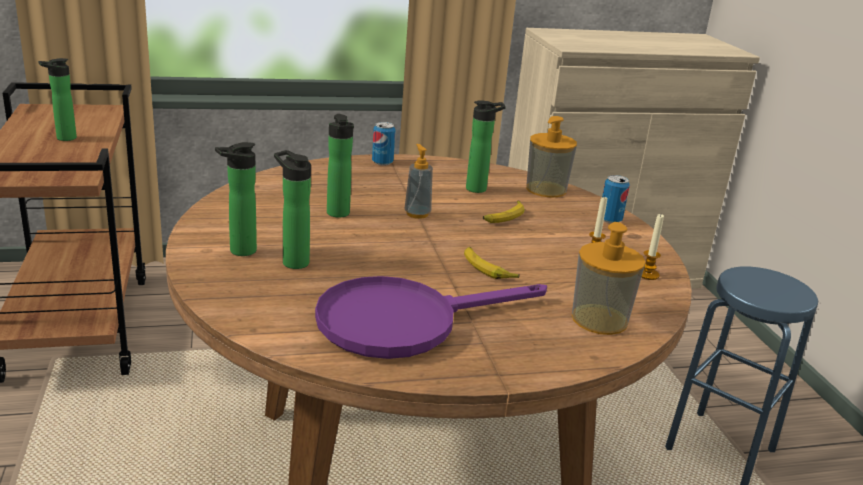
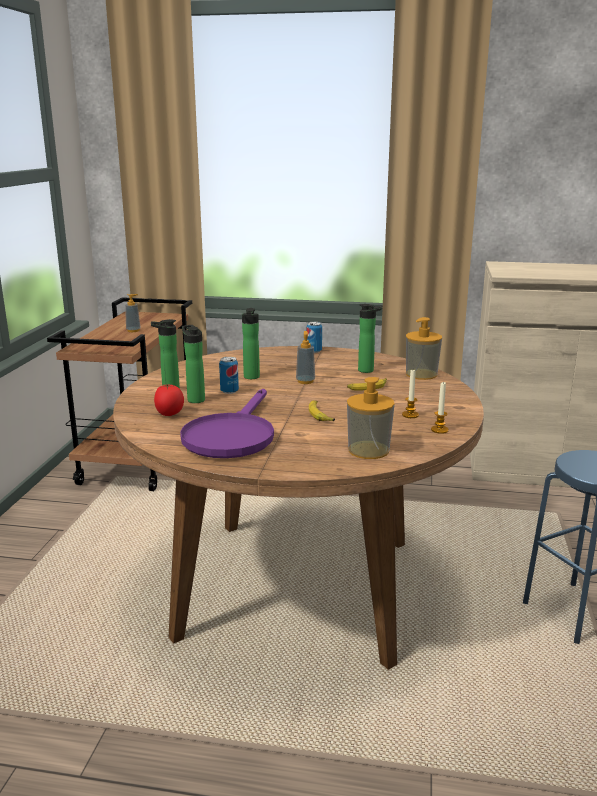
camera: 25 degrees right, 5 degrees down
bottle [38,58,77,141] -> soap dispenser [125,294,141,332]
purple frying pan [315,276,547,359] -> purple frying pan turned 75 degrees counterclockwise [180,389,274,458]
can [602,175,630,223] -> can moved to [219,357,239,394]
none -> tomato [154,384,184,416]

